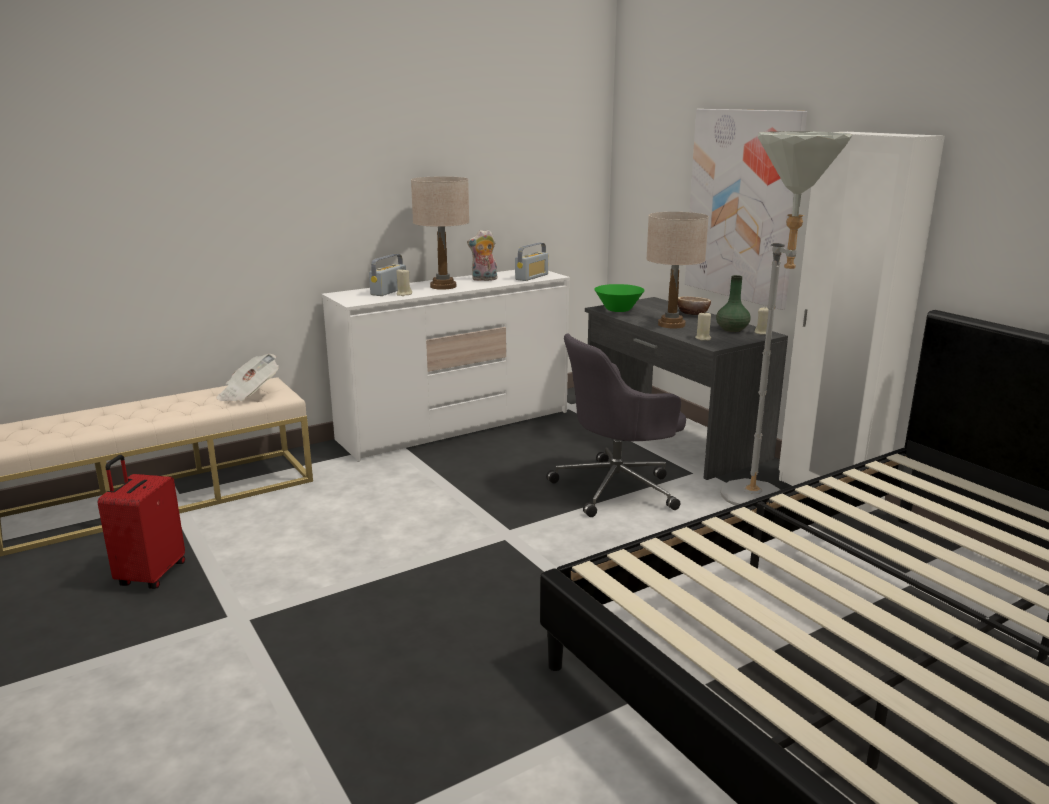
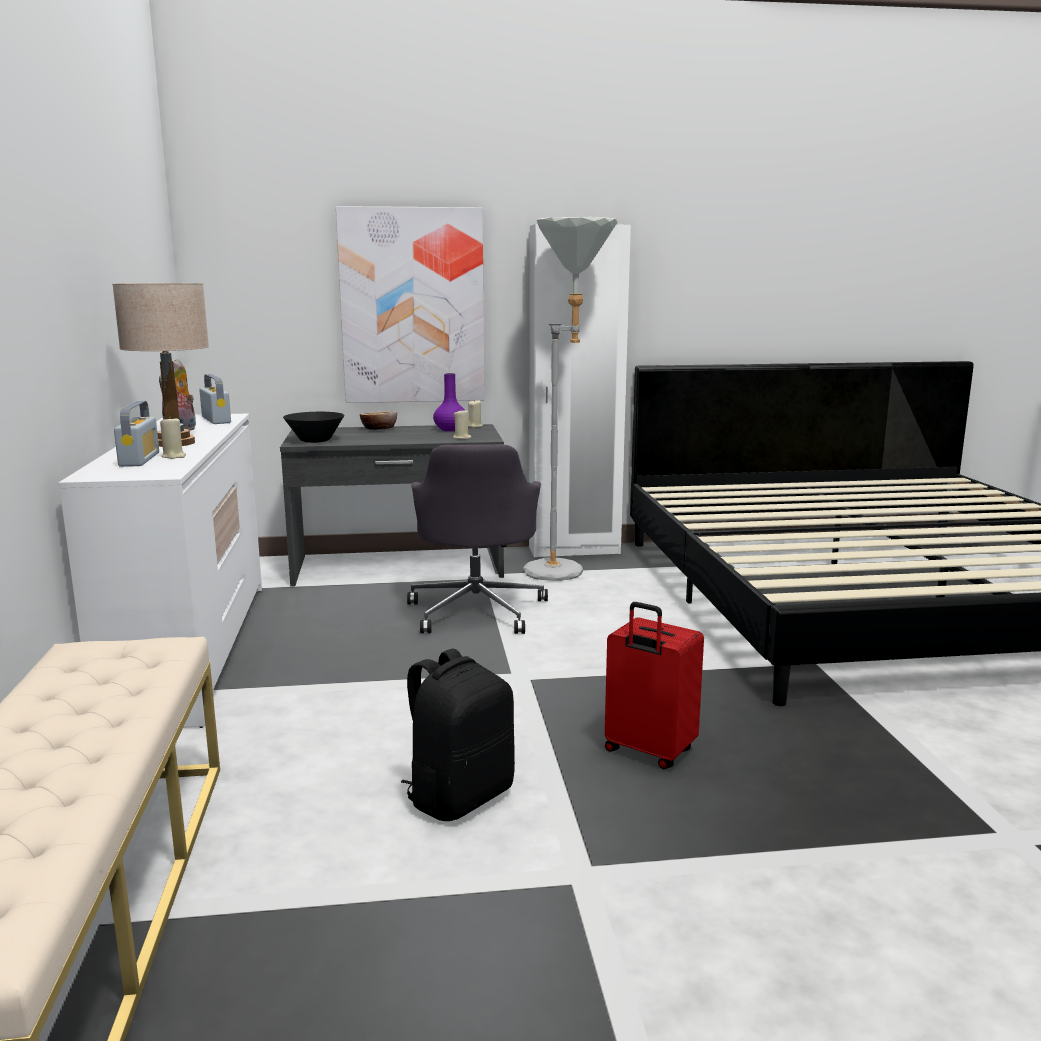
camera: 65 degrees left, 5 degrees down
red suitcase [98,455,185,589] -> red suitcase moved to [605,602,704,769]
newspaper [216,354,279,402] -> none
radio [369,254,406,296] -> radio turned 150 degrees counterclockwise [114,401,159,467]
green bowl [594,284,645,312] -> black bowl [283,412,344,443]
beige table lamp [646,212,709,328] -> none
green vase [716,275,751,332] -> purple vase [433,373,465,431]
none -> black backpack [401,648,515,821]

